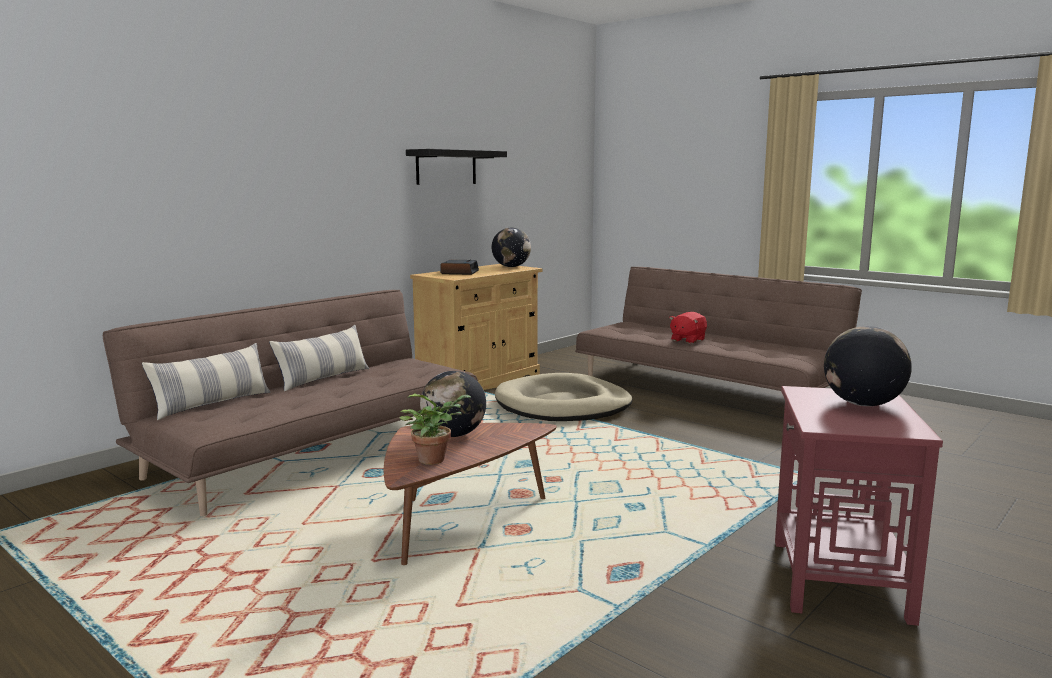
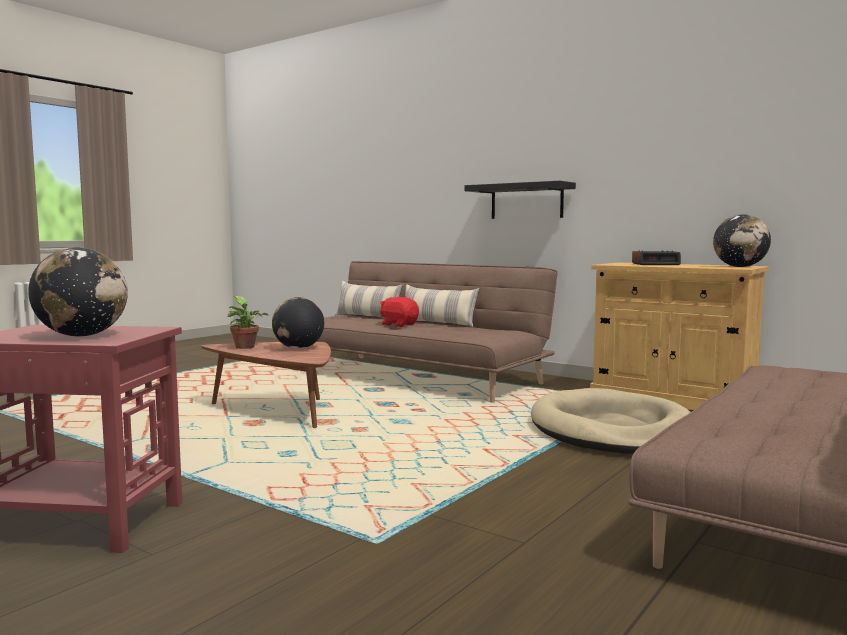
camera: 85 degrees right, 5 degrees down
black shelf [406,149,507,185] -> black shelf moved to [465,181,576,219]
red plush toy [669,312,707,344] -> red plush toy moved to [380,297,419,327]

